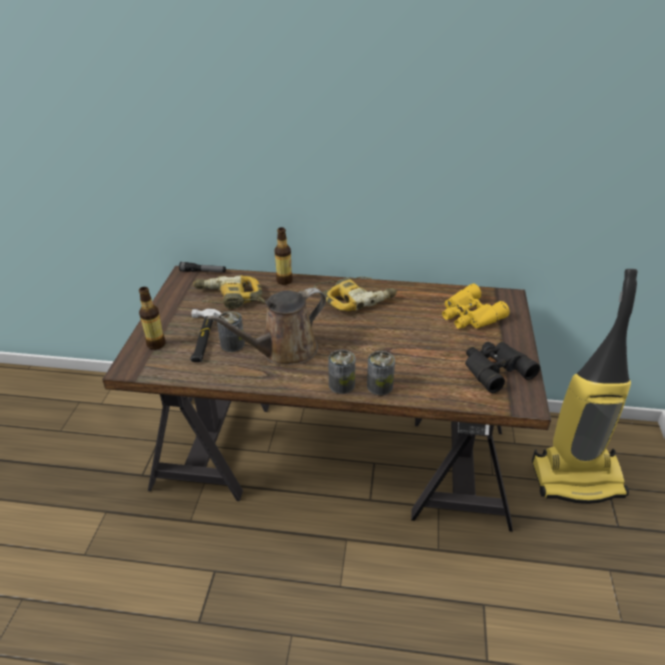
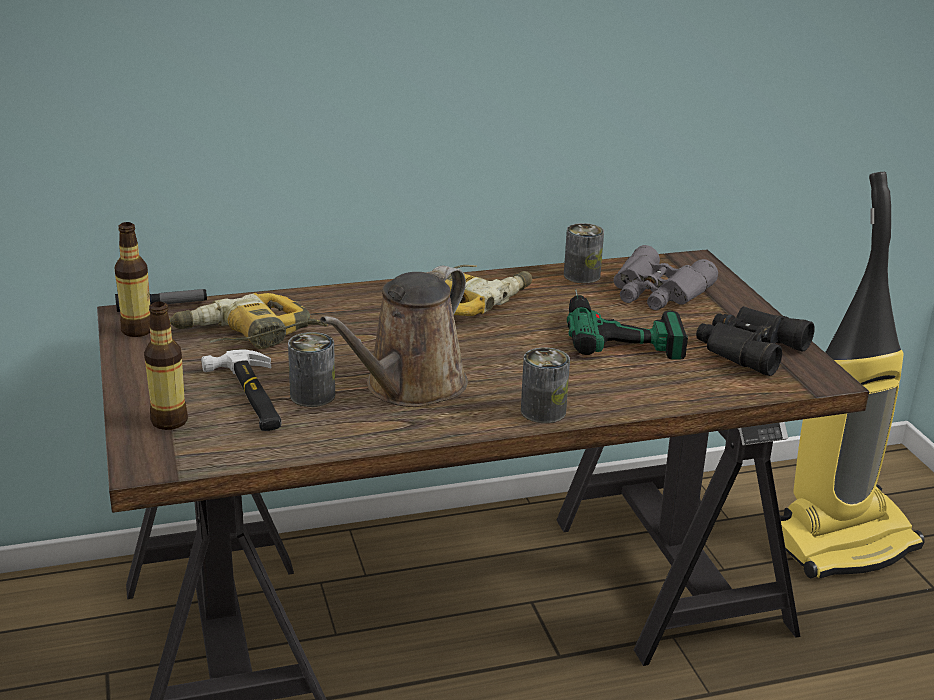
camera: 25 degrees left, 10 degrees down
bottle [274,227,293,285] -> bottle moved to [114,222,151,337]
can [367,351,395,395] -> can moved to [564,223,604,283]
yellow binoculars [442,284,510,329] -> grey binoculars [613,245,718,310]
none -> power drill [567,289,688,360]

